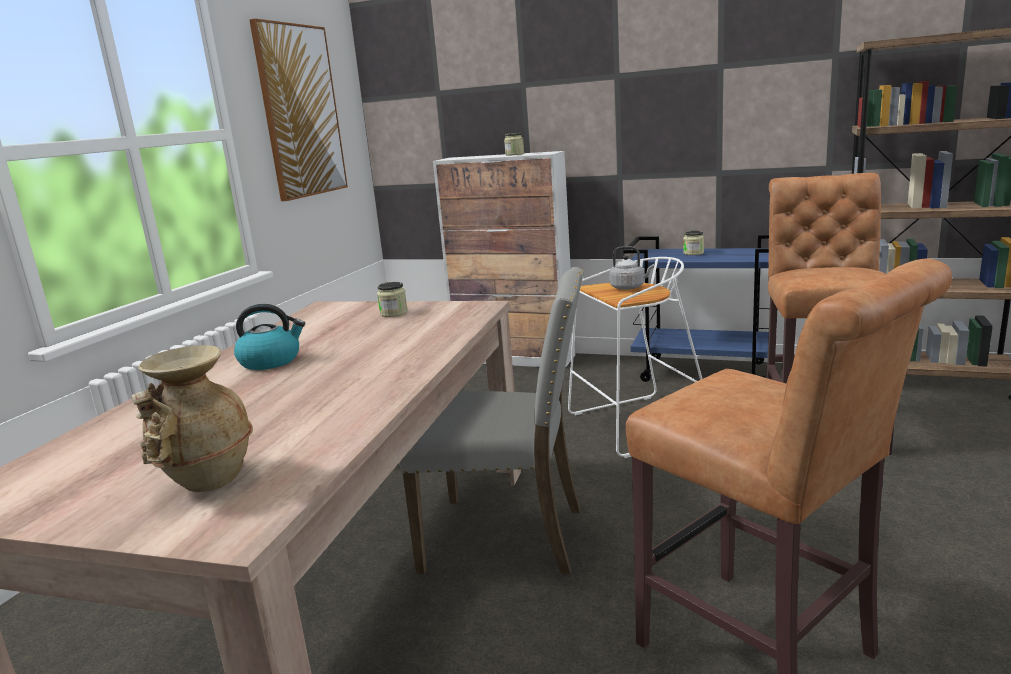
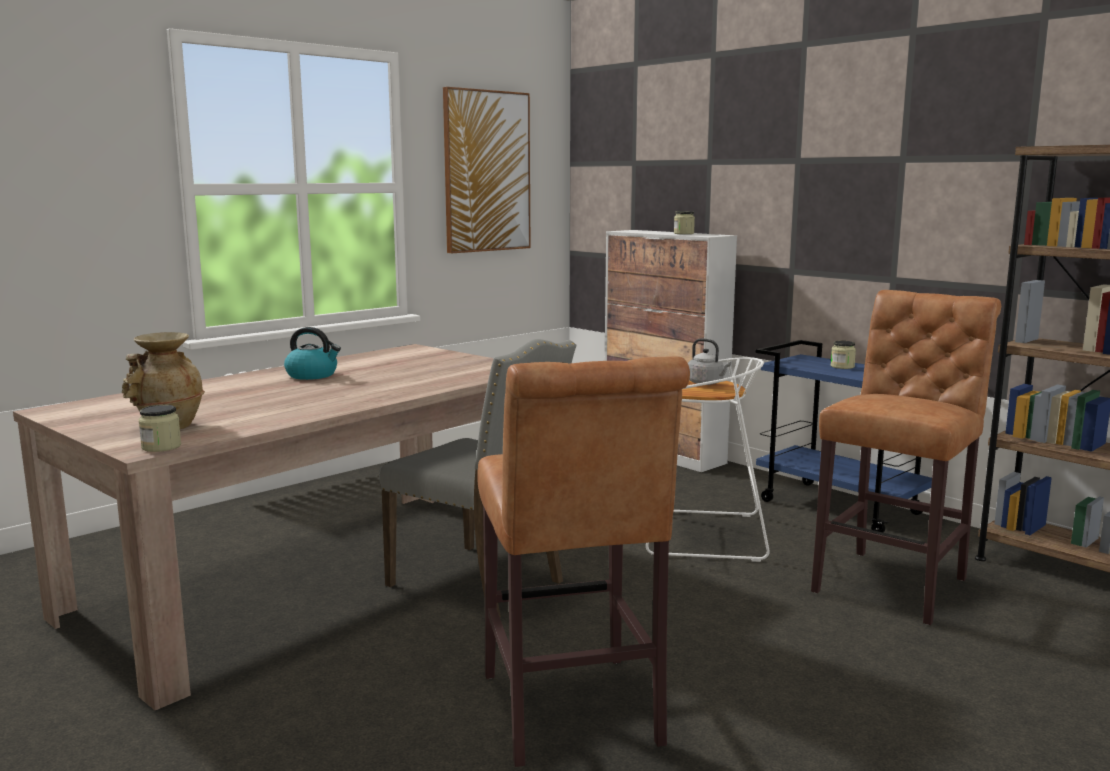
camera: 25 degrees right, 5 degrees down
jar [377,282,408,317] -> jar moved to [138,405,181,452]

